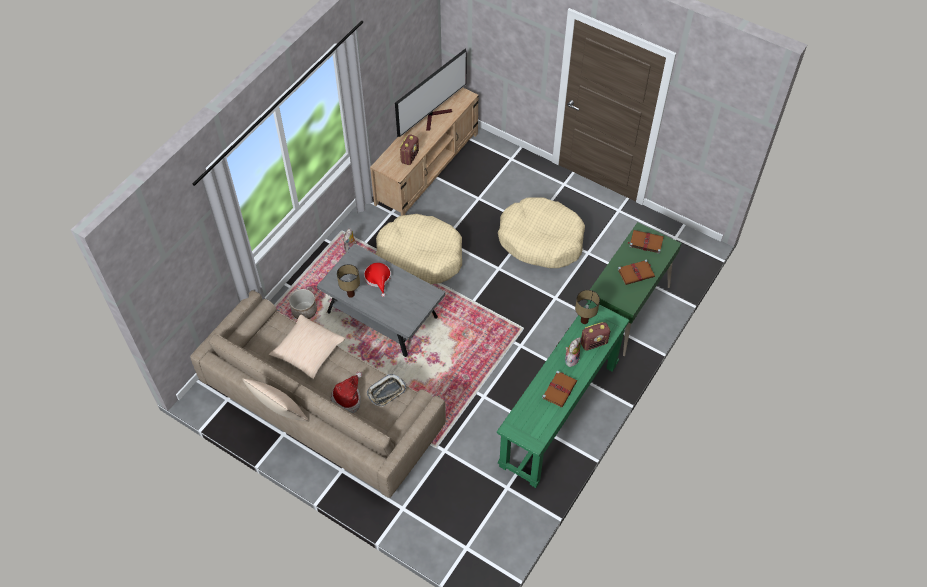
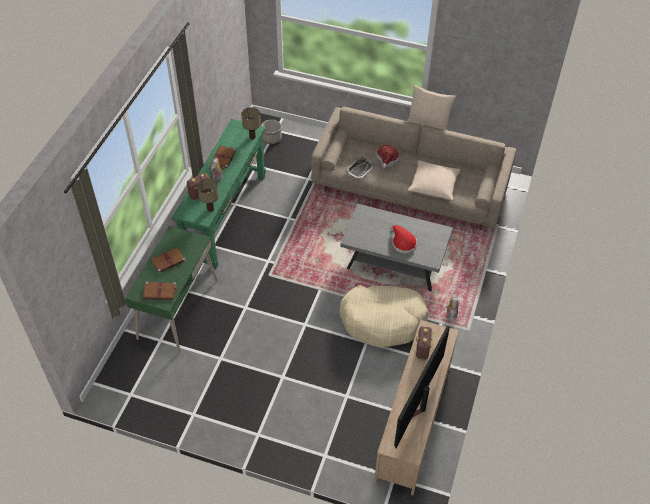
camera: 165 degrees right, 5 degrees down
planter [289,289,317,319] -> planter moved to [261,120,282,144]
table lamp [337,264,360,298] -> table lamp moved to [241,107,261,139]
beige dog bed [498,197,585,268] -> none

